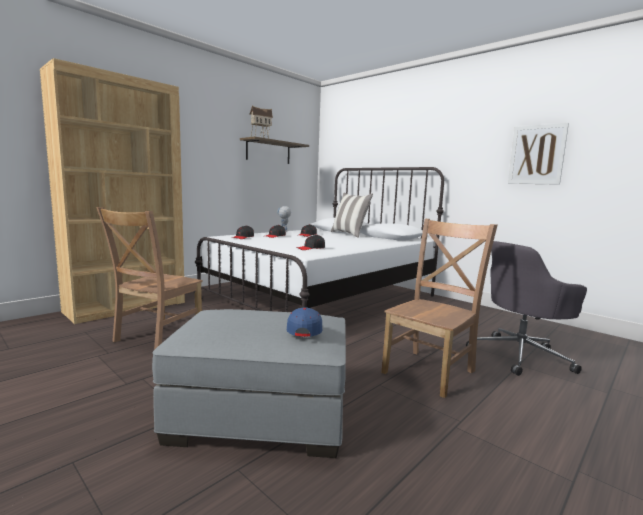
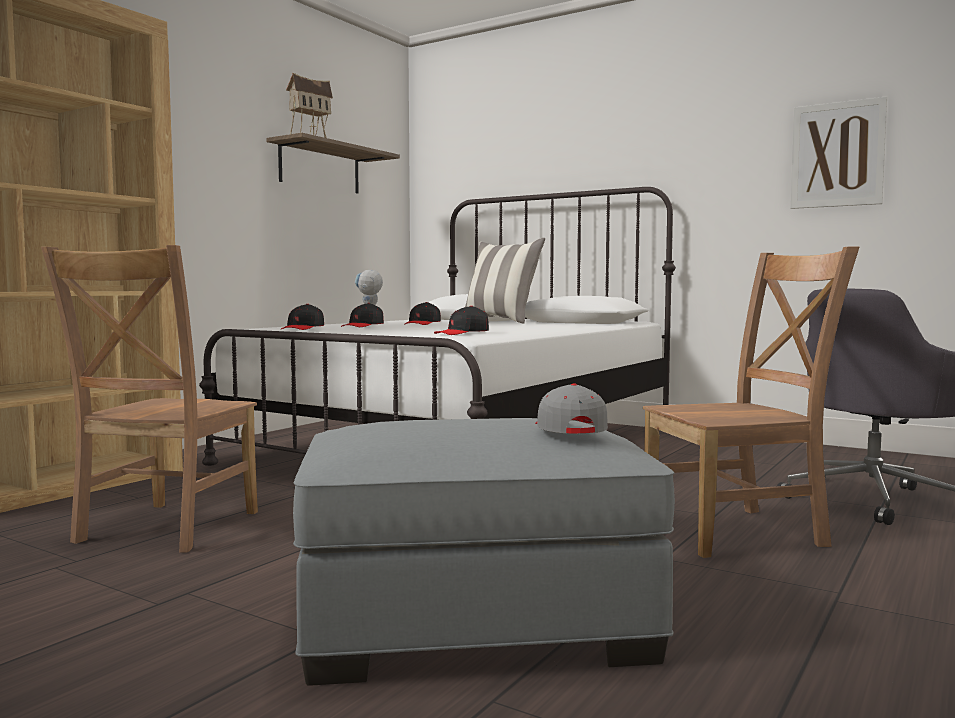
camera: 10 degrees left, 5 degrees down
blue cap [287,307,322,337] -> grey cap [535,384,608,434]
brown chair [381,219,497,398] -> brown chair turned 45 degrees clockwise [643,247,859,558]

